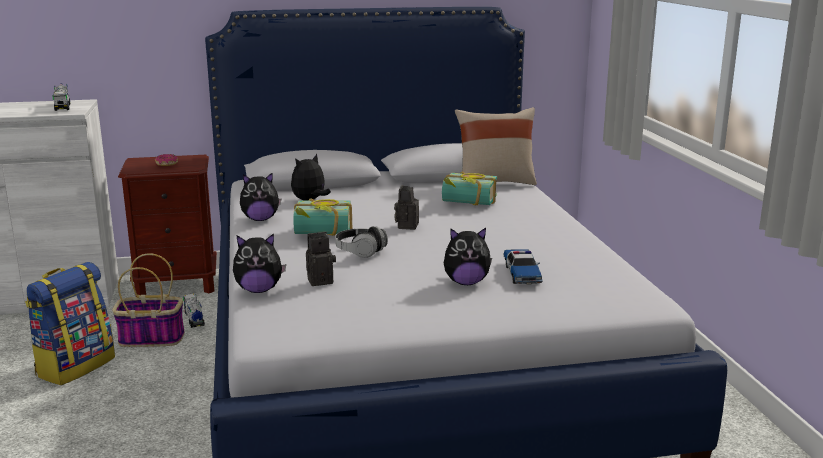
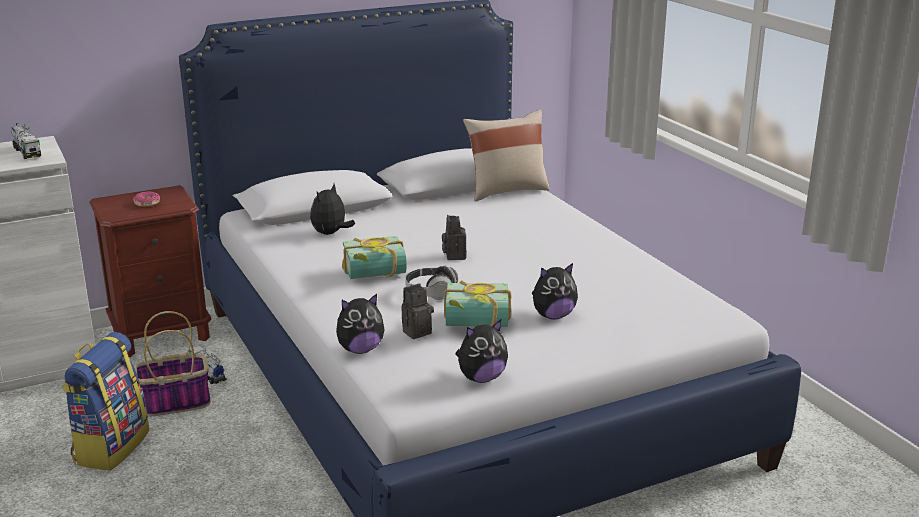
camera: 15 degrees left, 5 degrees up
plush toy [240,173,282,221] -> plush toy moved to [455,319,508,383]
book [442,172,497,205] -> book moved to [444,281,511,327]
toy car [503,249,543,285] -> none

